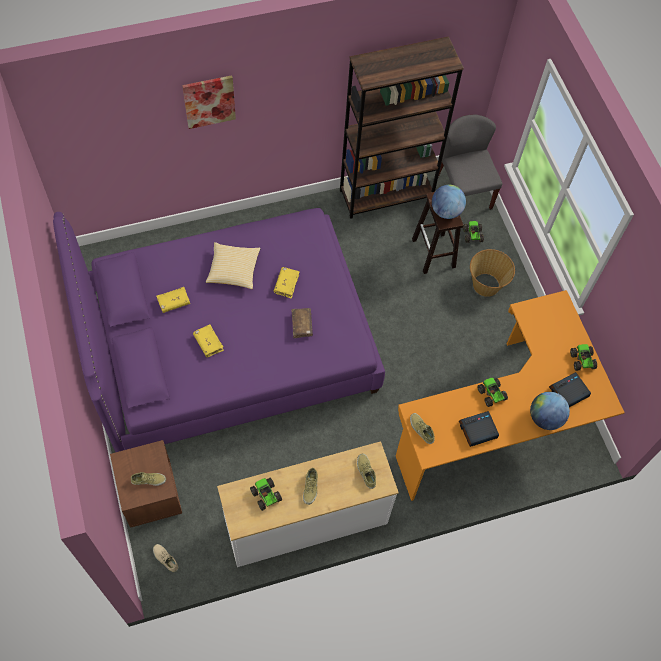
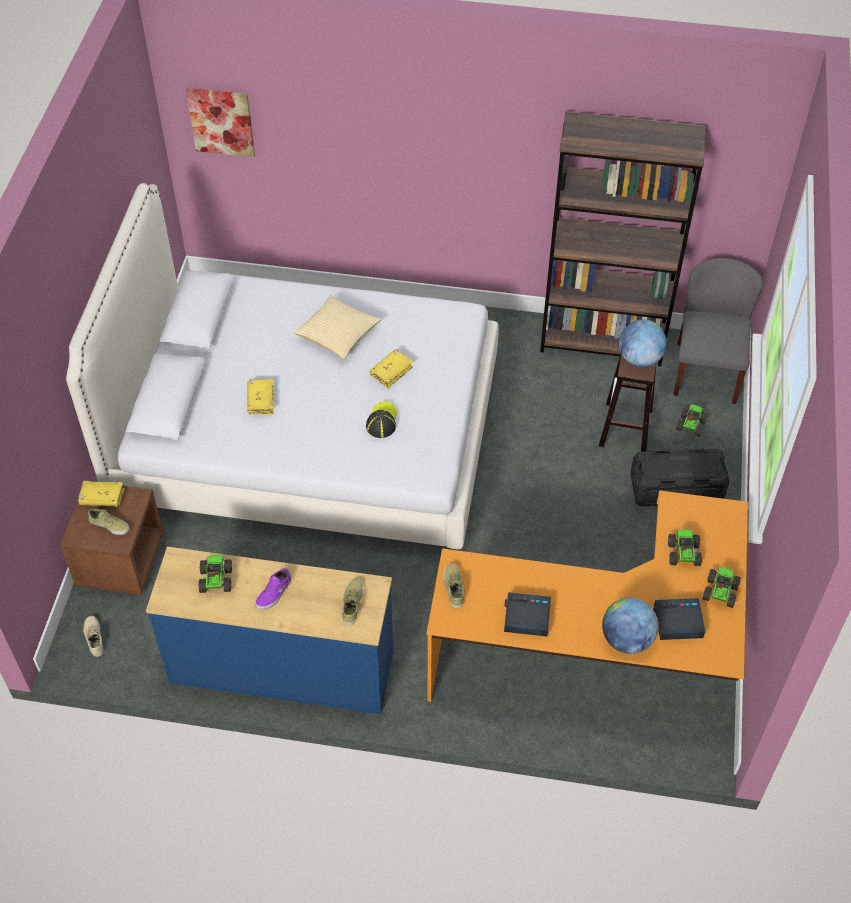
camera: 30 degrees right, 10 degrees down
purple bed [53,208,385,452] -> white bed [66,183,499,551]
yellow book [156,287,190,313] -> yellow book moved to [78,481,125,507]
picture [182,75,236,129] -> picture moved to [186,88,255,157]
white dresser [217,441,399,567] -> blue dresser [146,547,393,714]
brown book [291,308,313,338] -> cap [366,401,397,438]
beige shoe [303,468,318,505] -> purple shoe [255,568,291,610]
basket [470,249,515,297] -> black storage box [631,448,729,506]
toy truck [477,378,508,407] -> toy truck moved to [668,529,702,566]

